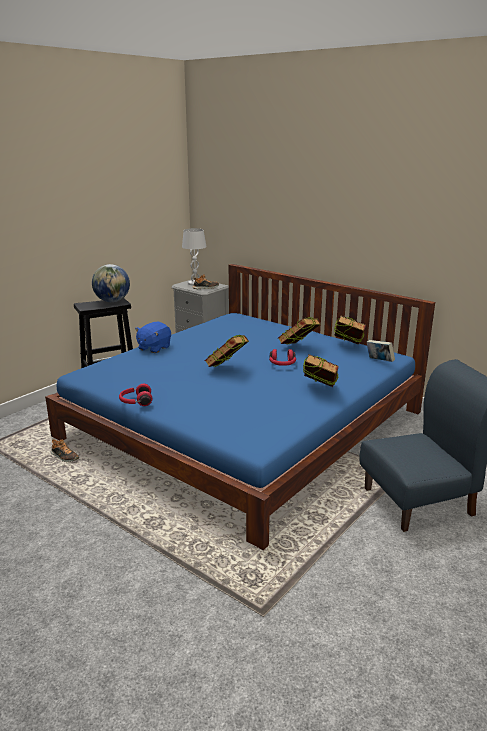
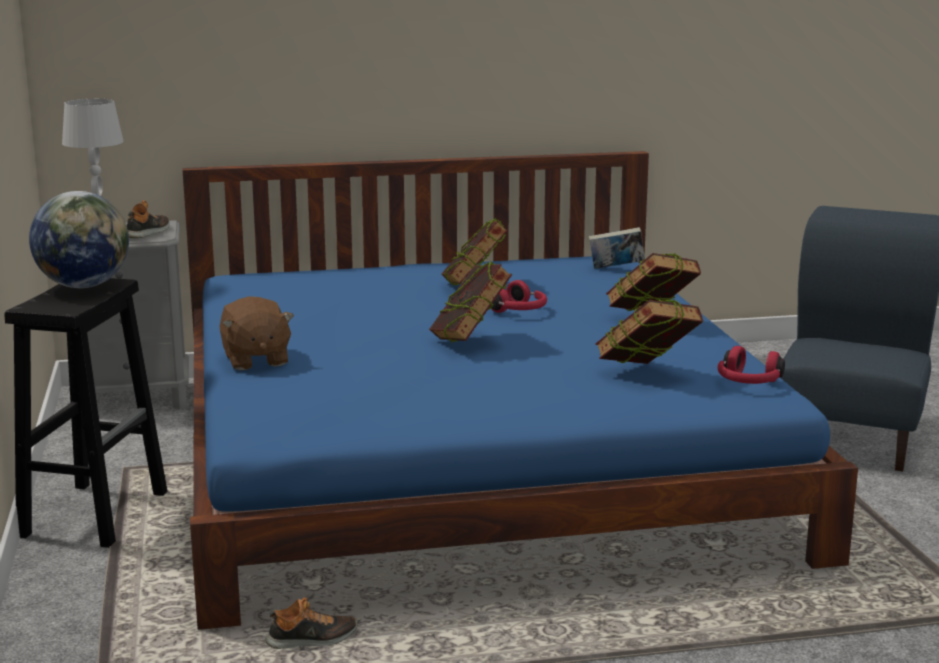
camera: 50 degrees left, 5 degrees down
red headphones [119,384,152,406] -> red headphones moved to [717,346,785,384]
blue plush toy [135,322,171,353] -> brown plush toy [220,296,294,370]
book [334,315,366,345] -> book moved to [595,299,703,364]

